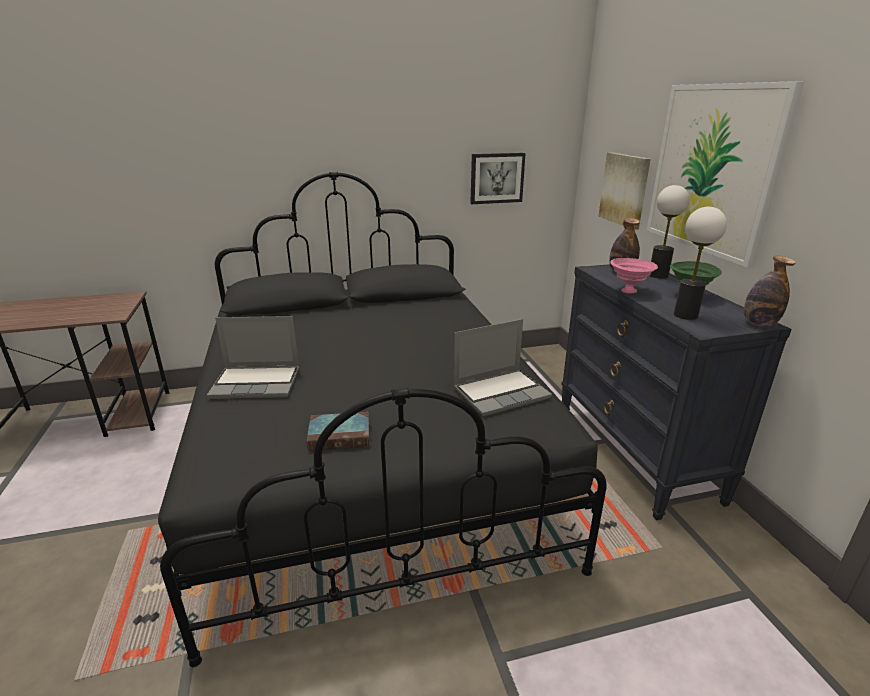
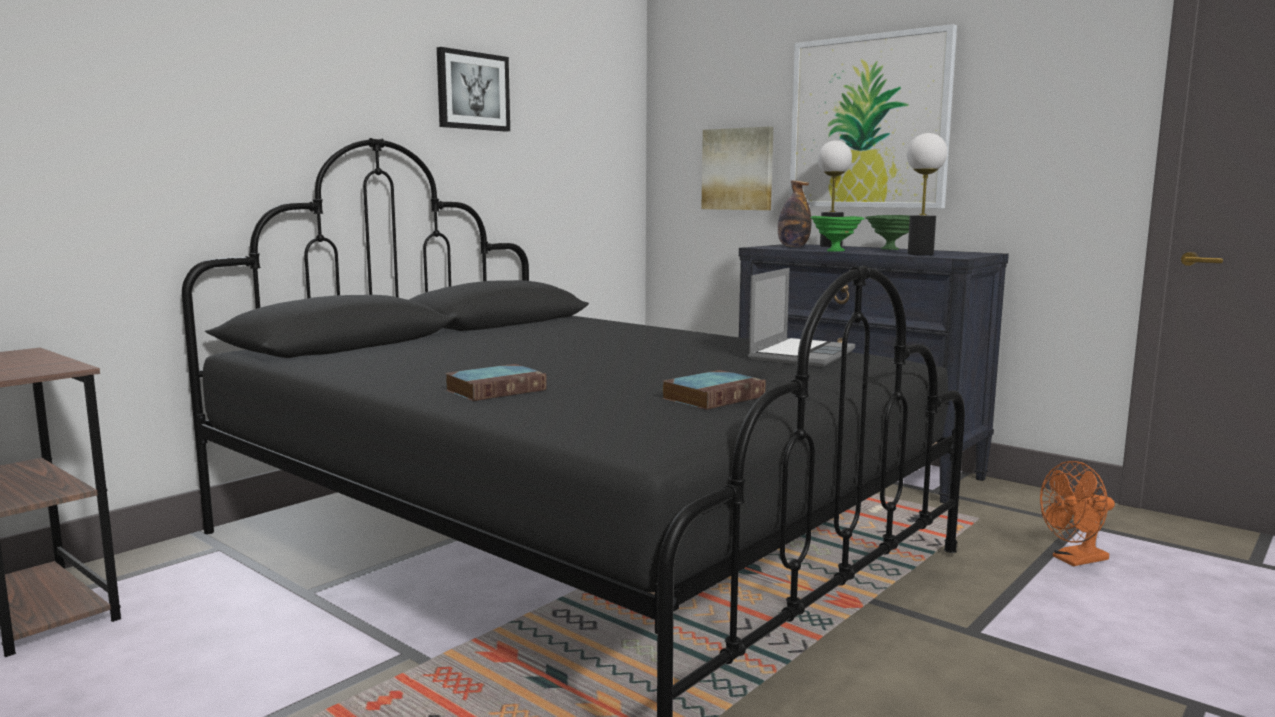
camera: 35 degrees left, 15 degrees down
laptop [207,316,299,399] -> book [445,364,547,401]
picture [470,153,526,204] -> picture moved to [437,47,510,132]
pink bowl [610,258,658,294] -> green bowl [810,216,864,252]
bottle [744,256,796,327] -> none
none -> orange fan [1040,461,1115,566]

